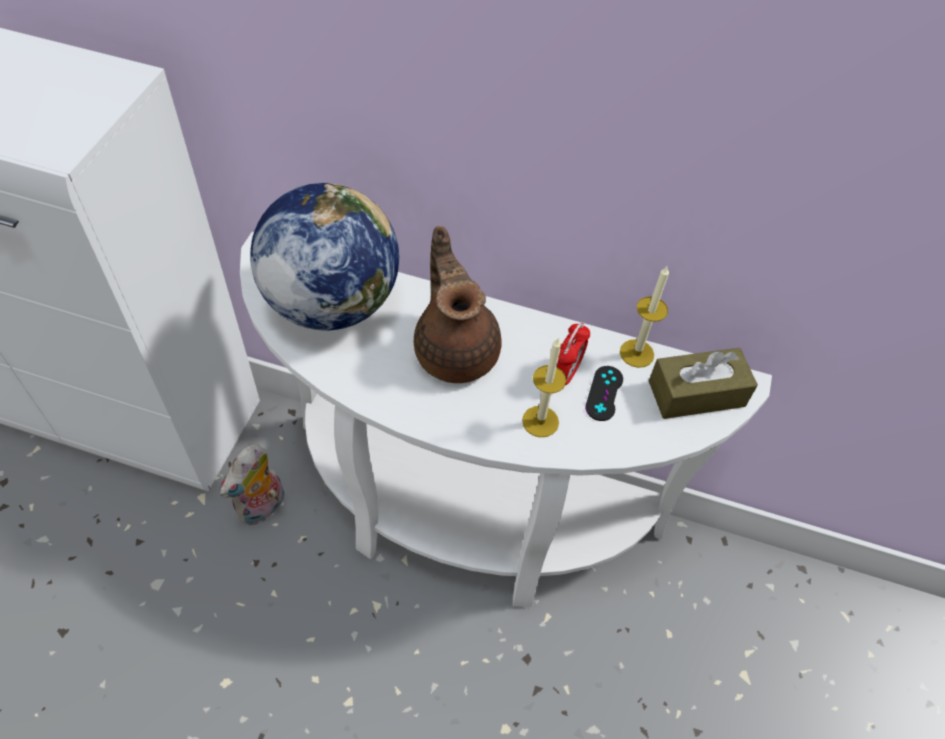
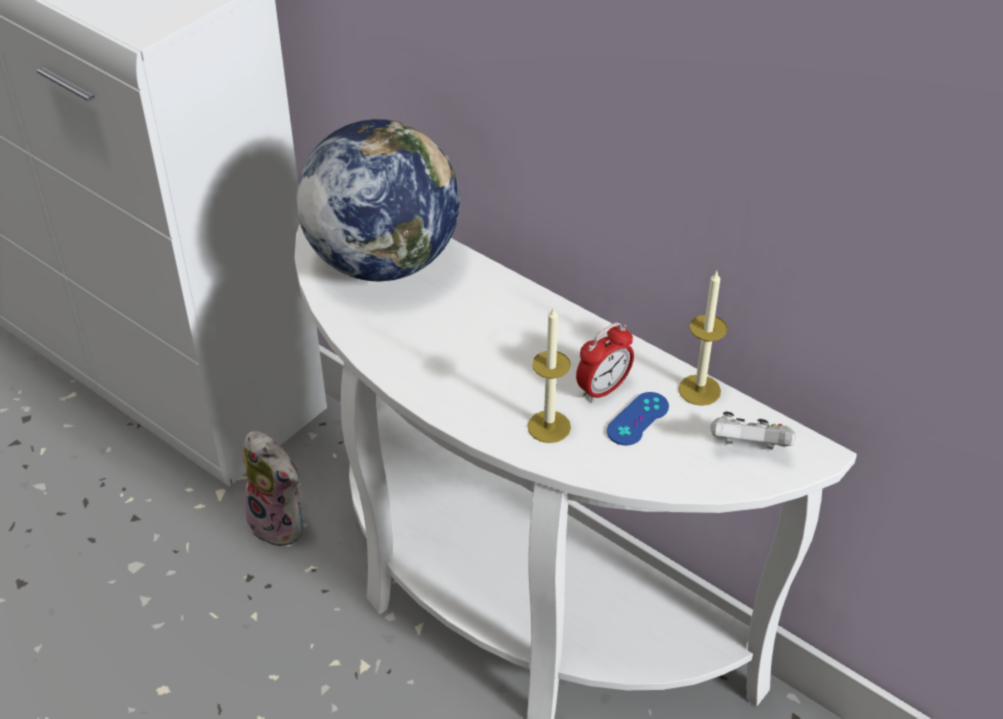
camera: 25 degrees right, 10 degrees down
plush toy [220,445,285,525] -> plush toy turned 105 degrees counterclockwise [243,431,303,548]
brown teapot [414,226,502,383] -> none
black game controller [585,366,623,421] -> blue game controller [607,392,669,445]
brown tissue box [649,348,758,419] -> white game controller [710,412,796,450]

